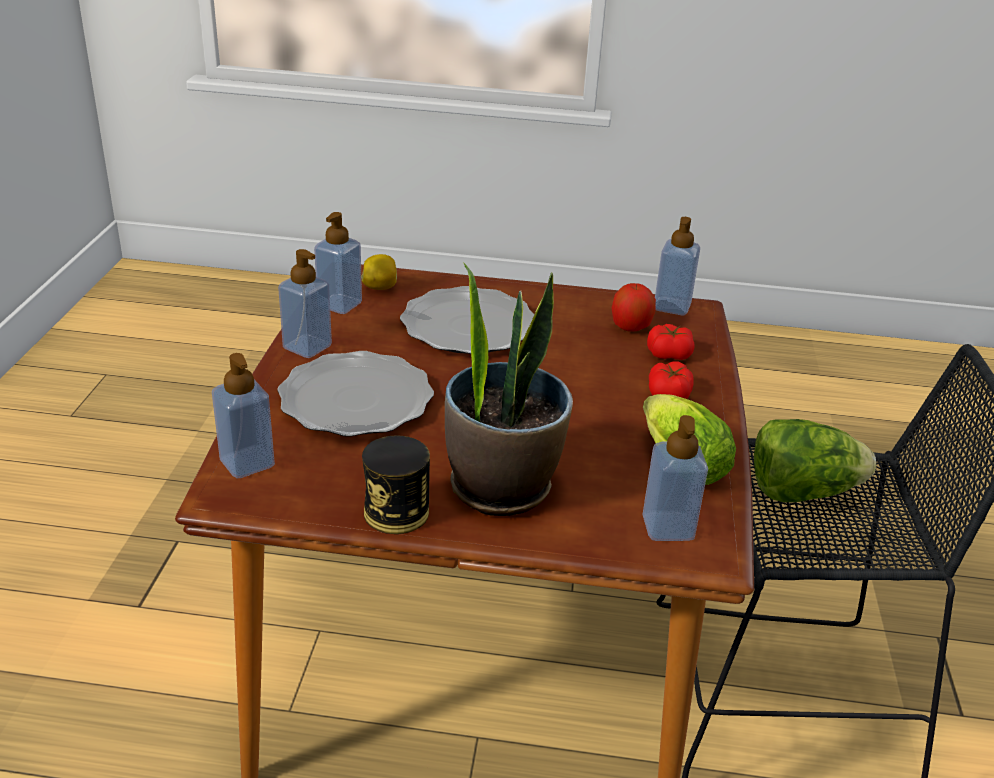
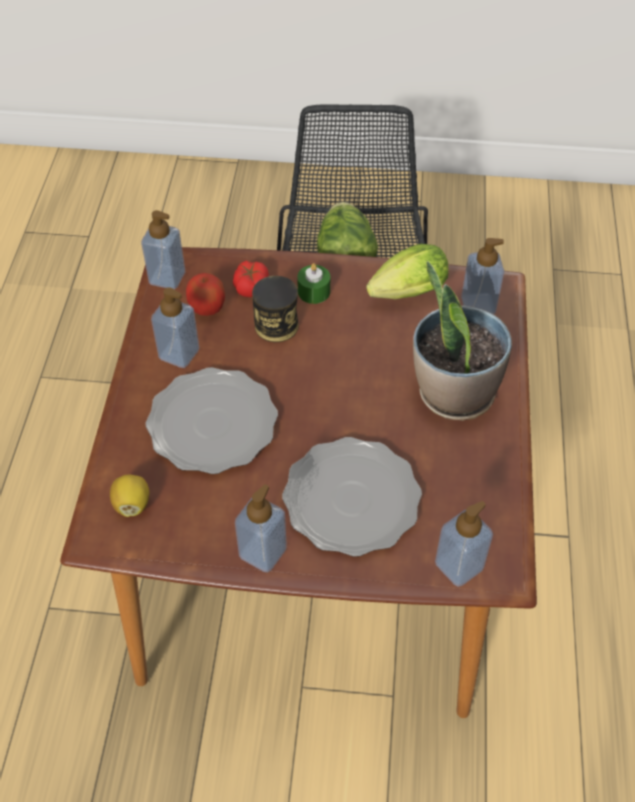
camera: 90 degrees left, 20 degrees up
soap dispenser [314,212,362,314] -> soap dispenser moved to [151,287,199,368]
can [362,435,430,534] -> can moved to [252,276,299,342]
tomato [649,361,694,399] -> green candle [297,263,330,304]

